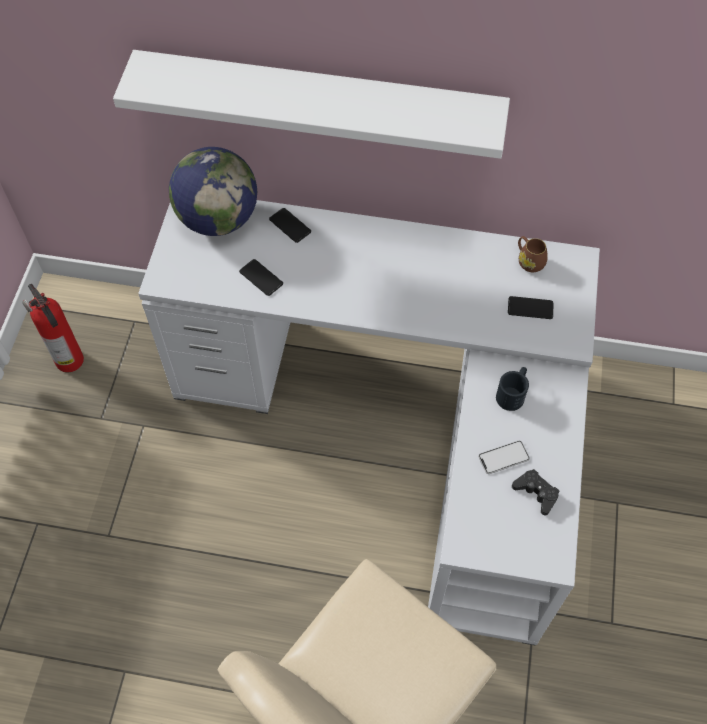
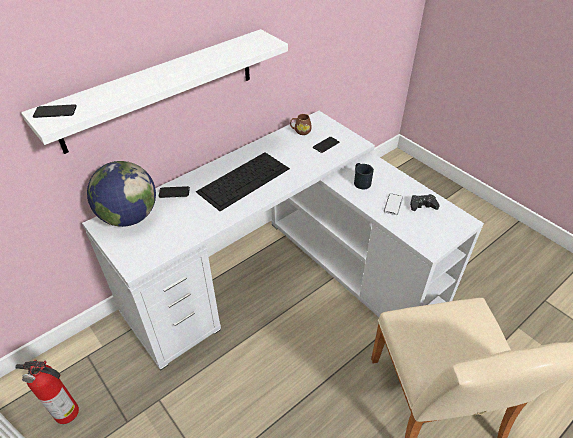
camera: 50 degrees left, 15 degrees down
phone [239,259,283,296] -> phone moved to [33,104,77,118]
none -> keyboard [196,152,290,211]

